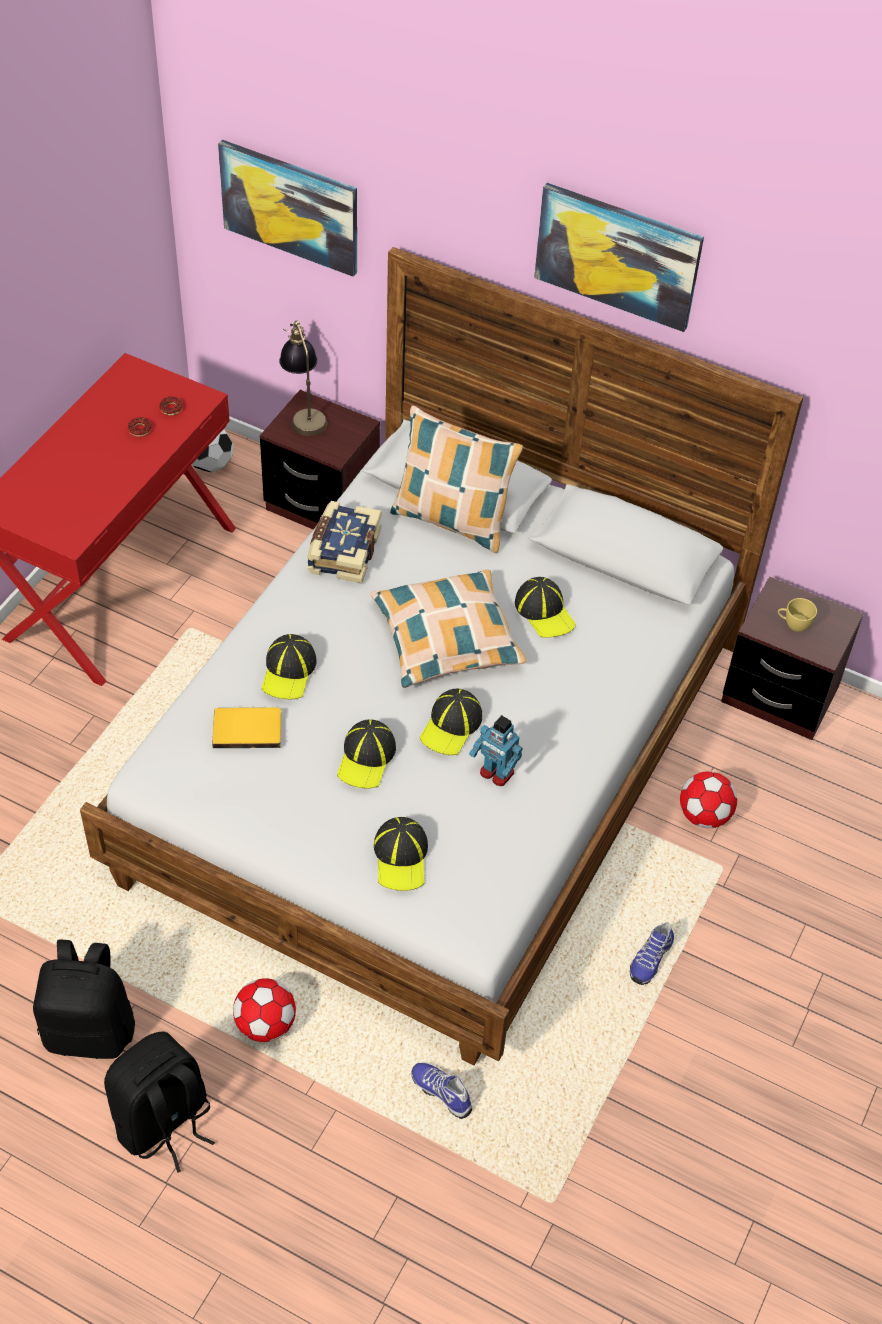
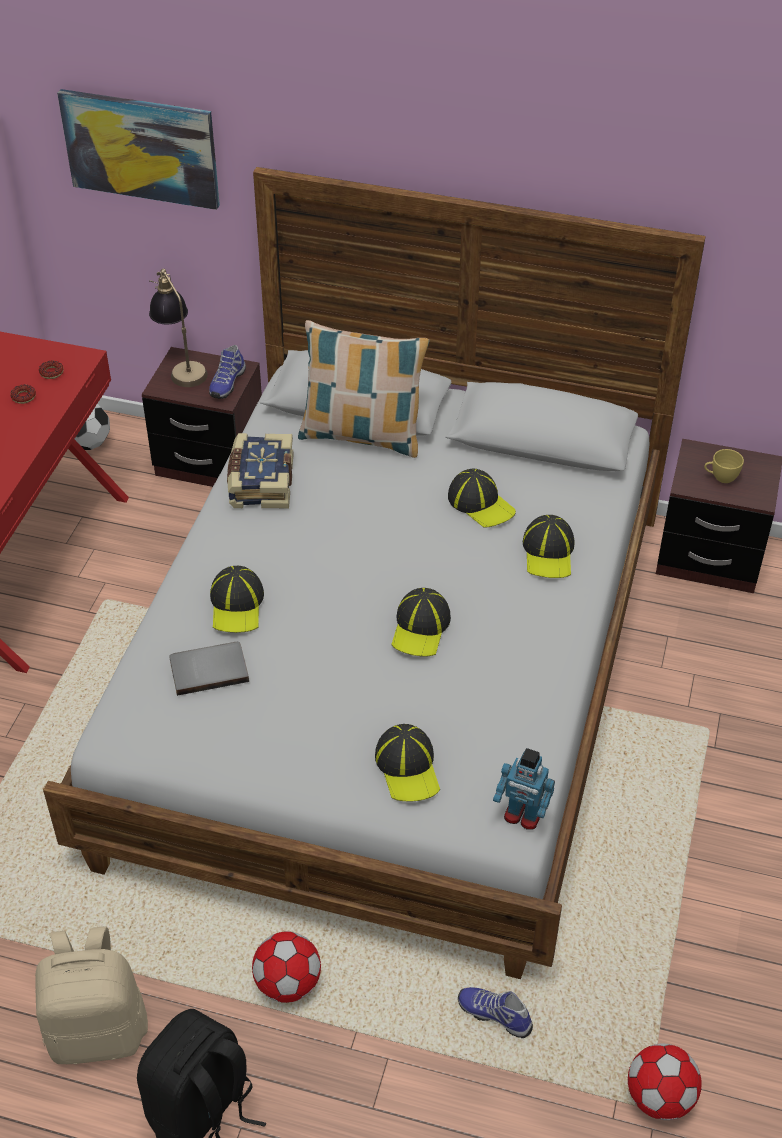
camera: 10 degrees left, 5 degrees down
black backpack [33,939,135,1059] -> beige backpack [35,926,148,1065]
yellow book [212,707,281,748] -> grey book [169,642,249,696]
cap [337,719,396,789] -> cap moved to [523,515,574,578]
pillow [371,570,526,688] -> none
toy robot [469,715,523,786] -> toy robot moved to [493,748,555,830]
picture [534,183,704,332] -> none
shoe [630,922,674,985] -> shoe moved to [209,345,246,399]
football [680,772,737,828] -> football moved to [628,1043,702,1120]

